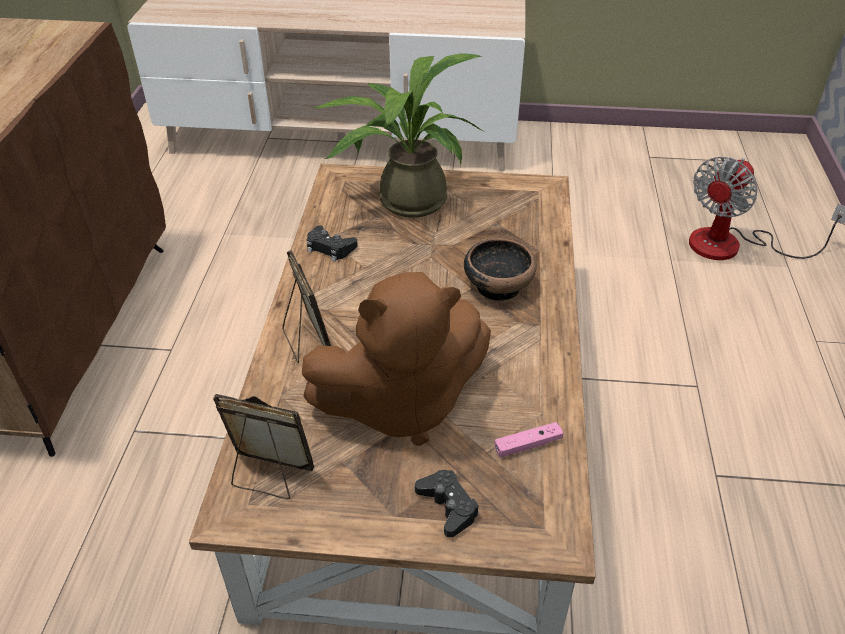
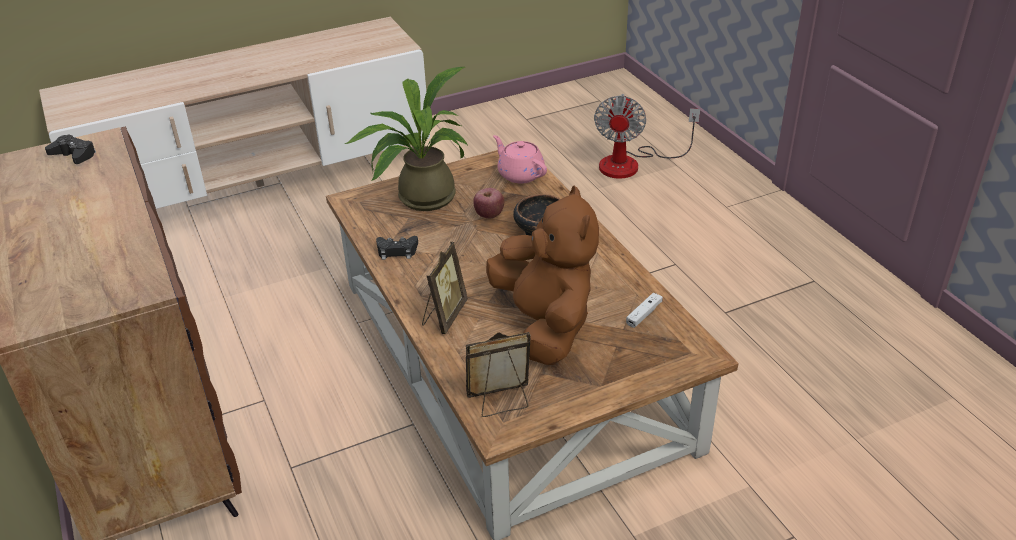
camera: 30 degrees left, 5 degrees down
picture frame [283,250,331,363] -> picture frame turned 75 degrees clockwise [422,242,468,334]
brown plush toy [302,272,491,446] -> brown plush toy turned 60 degrees counterclockwise [486,186,599,365]
black game controller [415,470,479,538] -> black game controller moved to [45,134,96,164]
pink game controller [495,422,563,457] -> white game controller [626,293,663,328]
none -> apple [473,188,504,218]
none -> pink teapot [493,135,547,183]

